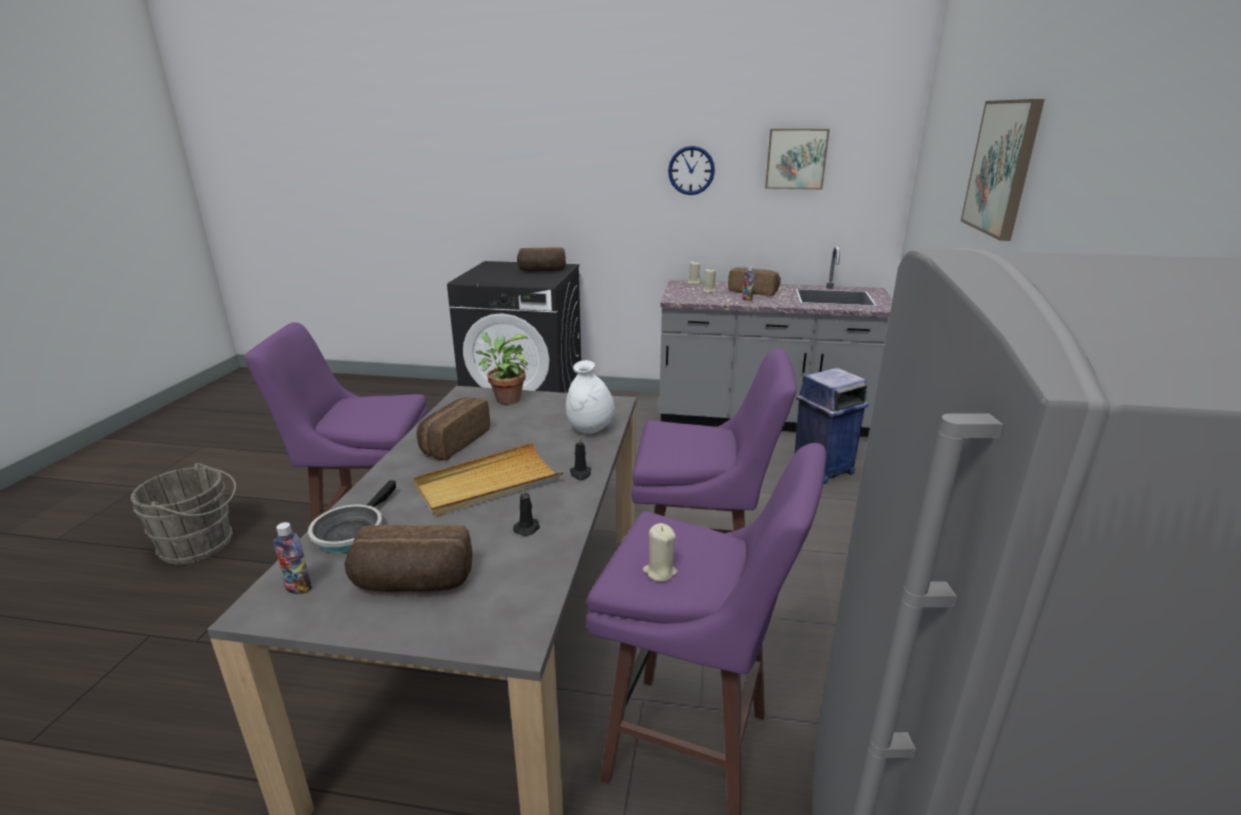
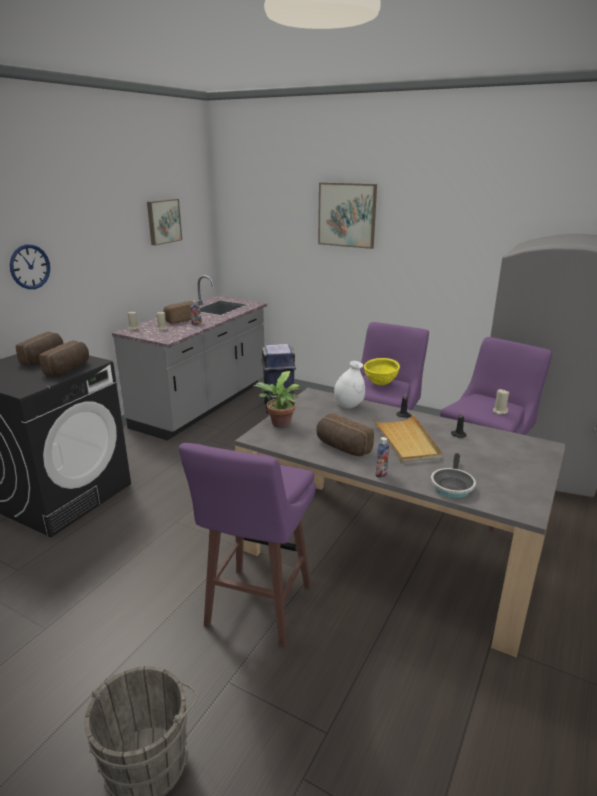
camera: 70 degrees left, 0 degrees up
bottle [273,522,312,594] -> bottle moved to [376,437,389,478]
frying pan [308,480,396,553] -> frying pan turned 75 degrees clockwise [431,453,476,498]
bread [345,525,473,592] -> bread moved to [39,340,89,376]
wall clock [668,146,715,195] -> wall clock moved to [10,244,50,289]
none -> yellow bowl [364,358,400,385]

